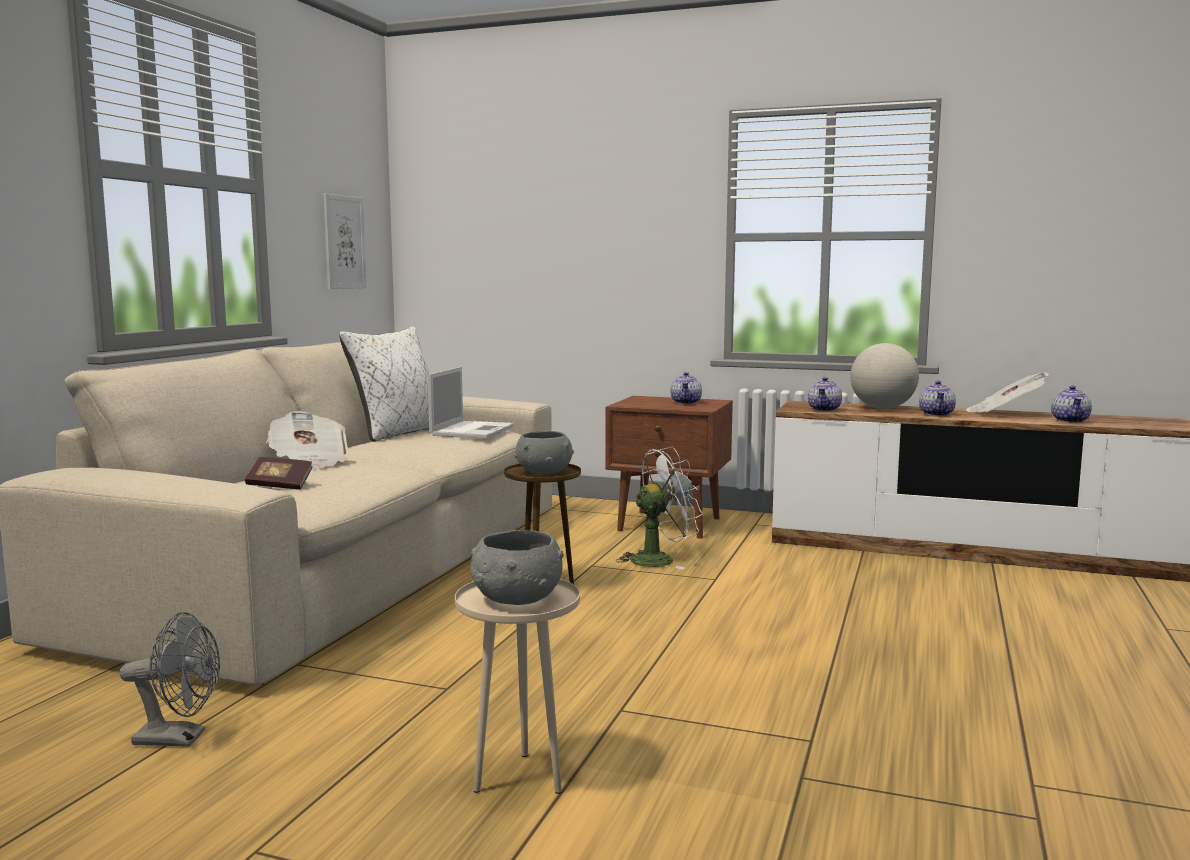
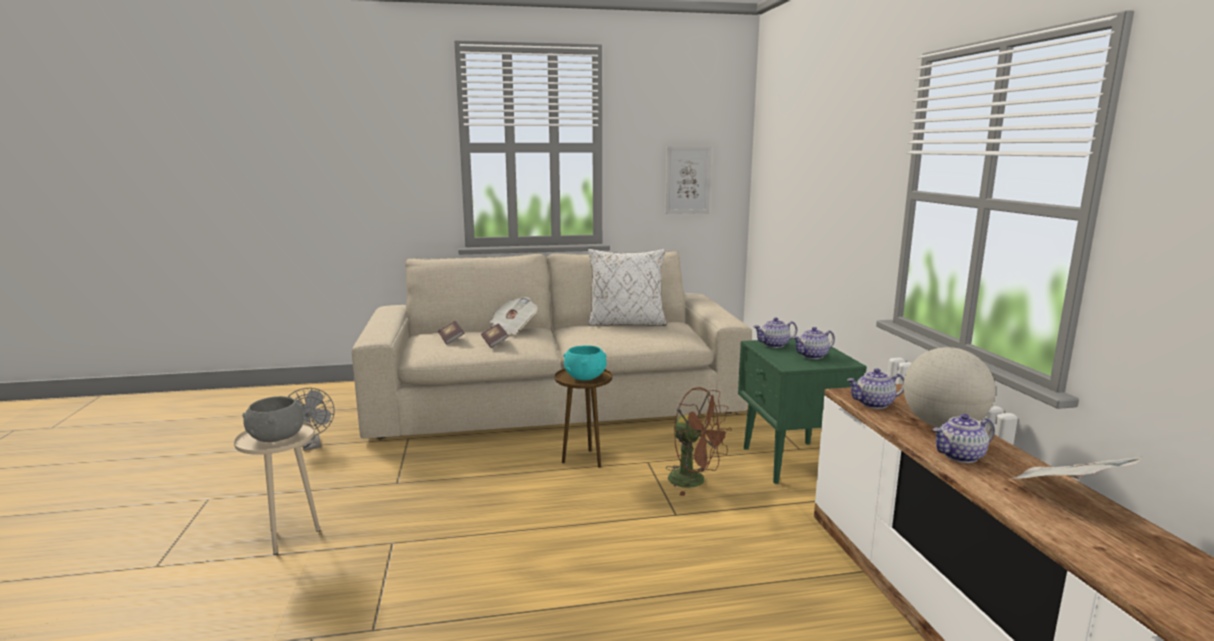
camera: 60 degrees right, 5 degrees up
laptop [428,367,514,439] -> none
grey bowl [514,431,574,474] -> turquoise bowl [564,345,607,381]
brown nightstand [605,396,733,539] -> green nightstand [738,338,867,484]
white fan [616,446,704,569] -> brown fan [666,387,732,496]
teapot [1051,386,1092,423] -> teapot moved to [753,317,797,348]
none -> book [481,323,509,348]

